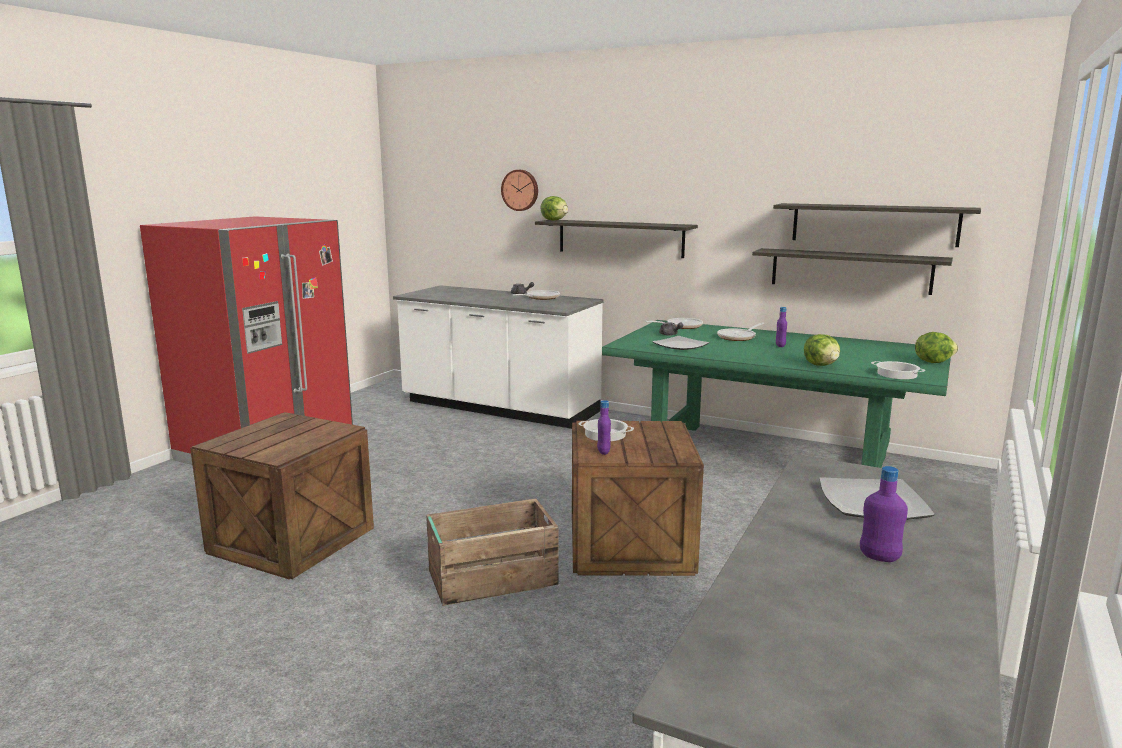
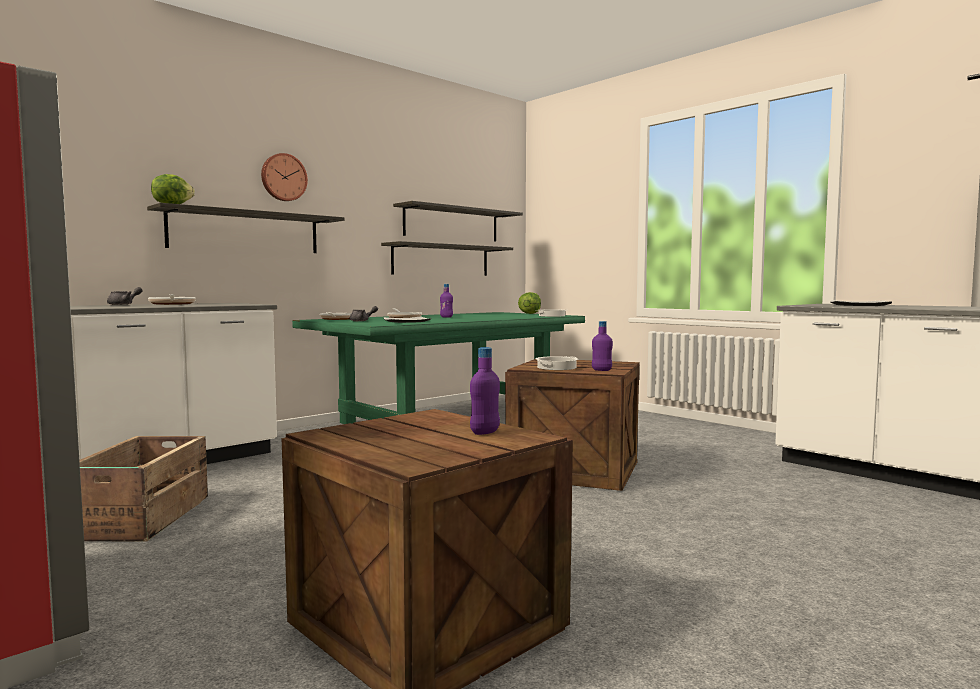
camera: 70 degrees left, 10 degrees down
crate [426,499,559,606] -> crate moved to [79,436,208,541]
wall clock [501,170,538,211] -> wall clock moved to [261,153,308,201]
lettuce [804,334,840,366] -> none
purple bottle [860,466,908,562] -> purple bottle moved to [470,347,500,435]

